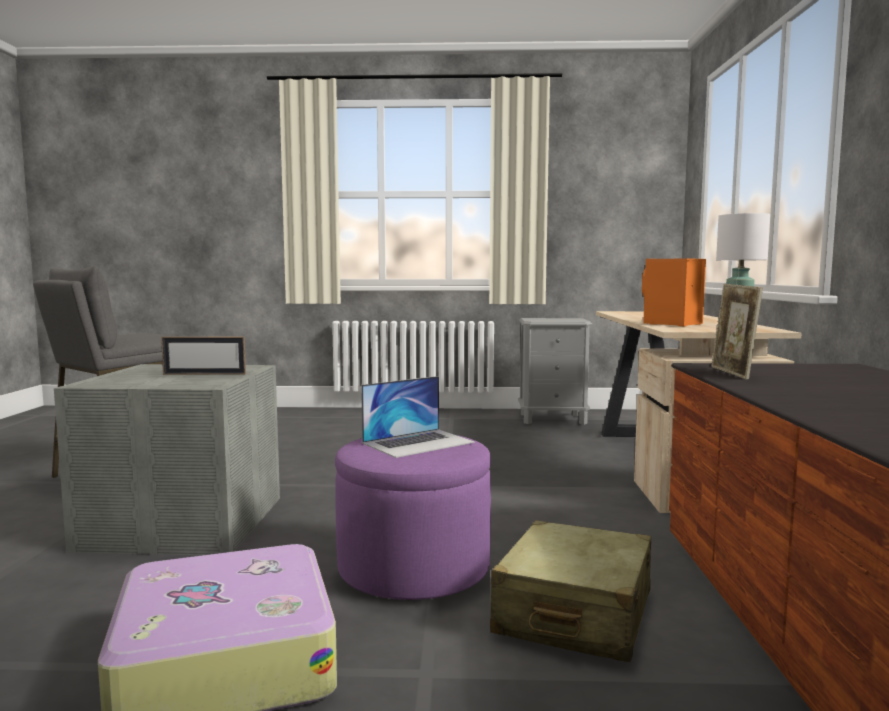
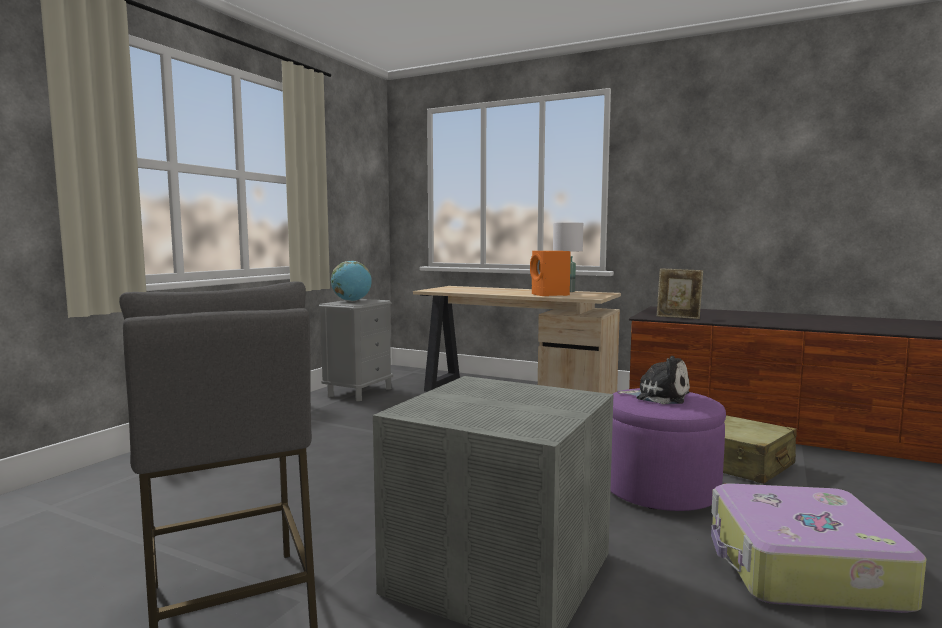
camera: 65 degrees left, 0 degrees up
picture frame [161,337,246,375] -> none
laptop [361,376,475,458] -> plush toy [618,356,690,404]
none -> globe [331,261,372,301]

